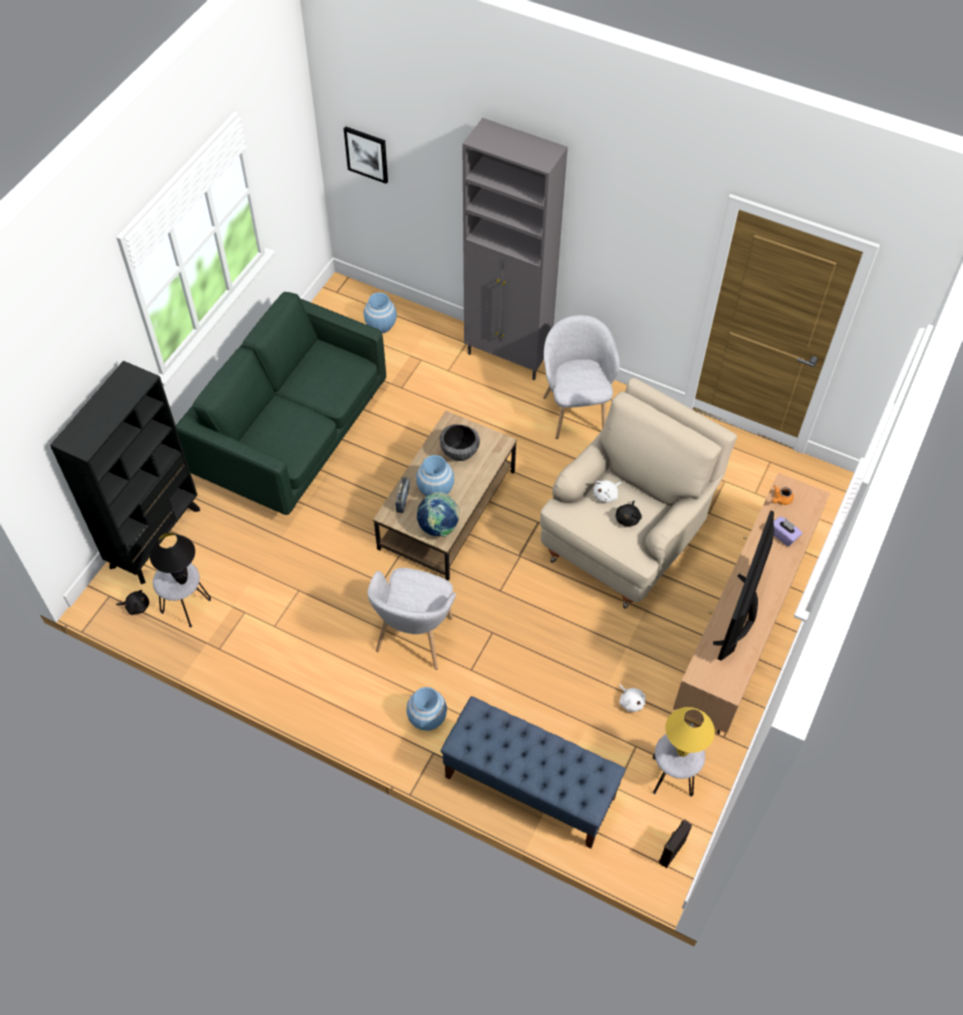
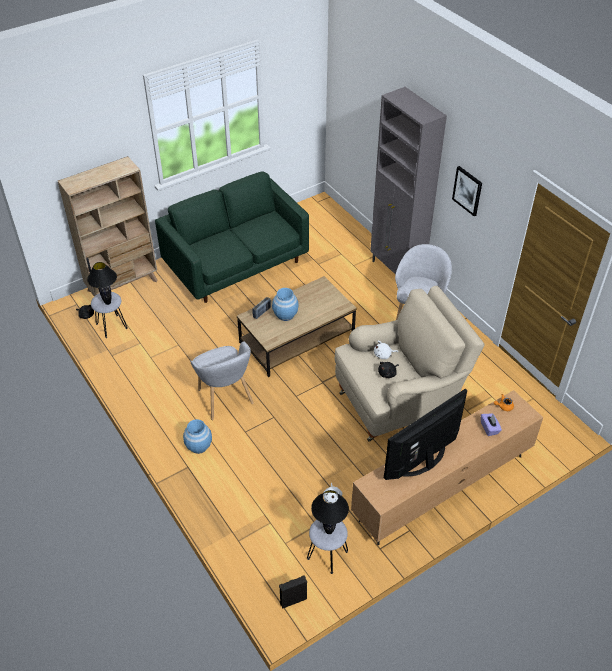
camera: 30 degrees right, 10 degrees down
black bookcase [50,361,200,584] -> beige bookcase [58,156,158,296]
picture [344,126,388,184] -> picture moved to [452,166,482,216]
blue vase [364,292,397,333] -> none
grey armchair [368,568,456,670] -> grey armchair turned 75 degrees counterclockwise [190,341,254,420]
globe [417,492,460,537] -> none
bowl [439,424,480,461] -> none
blue bench [441,696,626,848] -> none
yellow table lamp [665,707,715,757] -> black table lamp [311,490,349,534]

